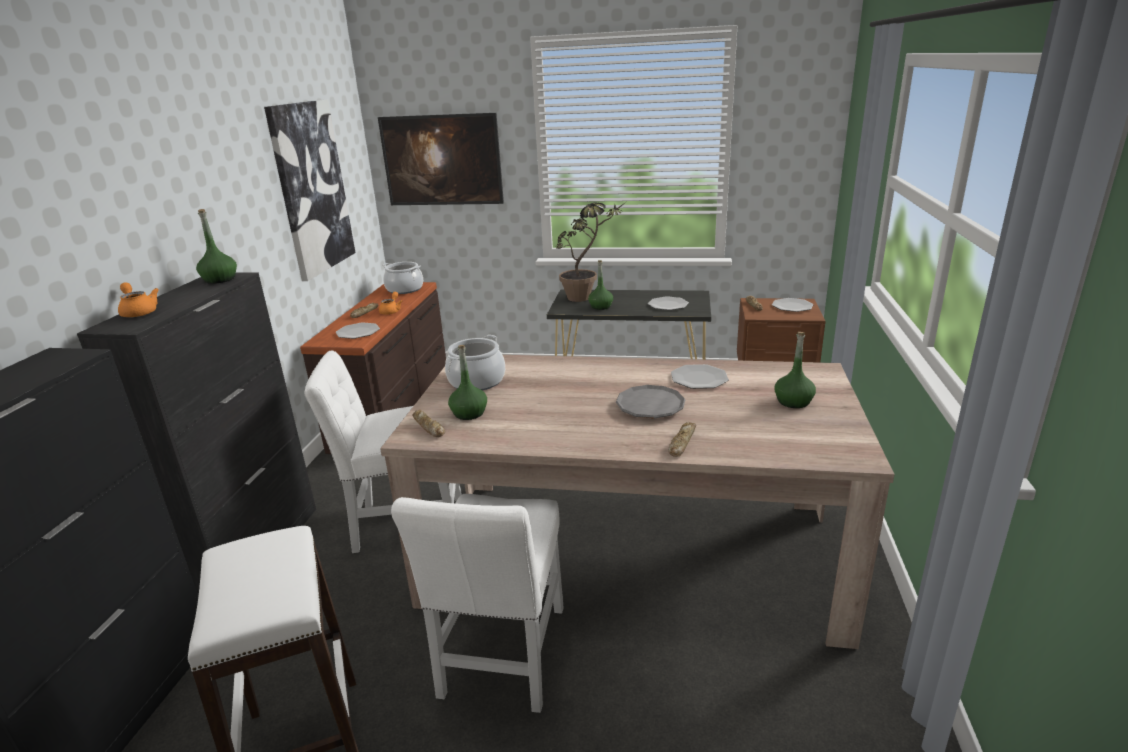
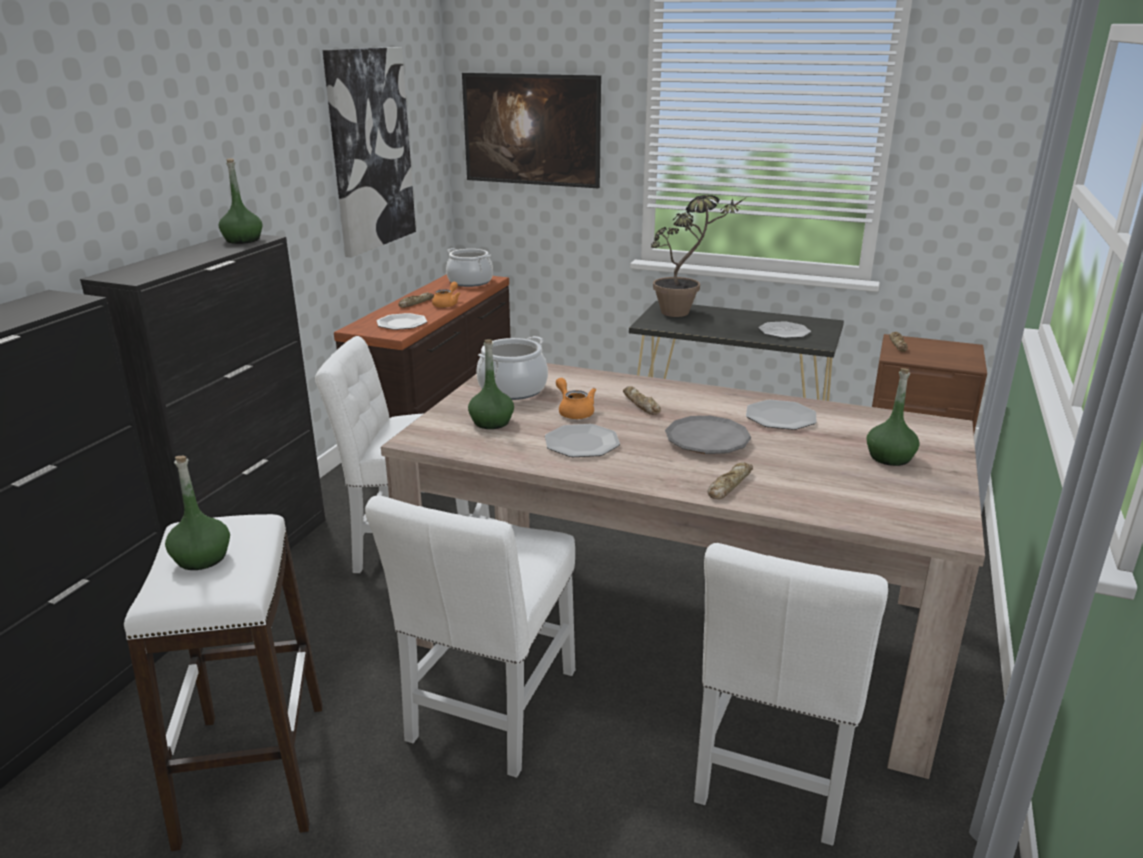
camera: 10 degrees right, 0 degrees up
orange teapot [118,282,159,318] -> orange teapot moved to [556,378,596,419]
bread [412,410,445,437] -> bread moved to [623,386,661,415]
green bottle [588,260,613,310] -> green bottle moved to [165,456,230,570]
plate [772,298,814,312] -> plate moved to [545,424,620,457]
none -> white chair [694,543,888,846]

